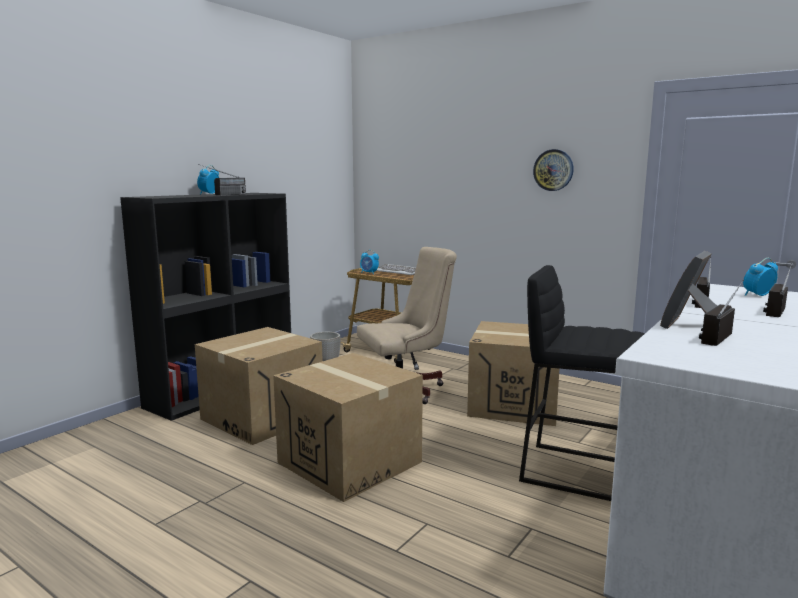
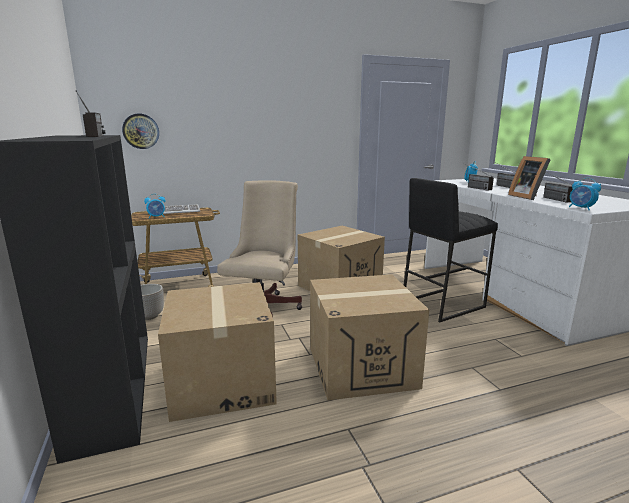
camera: 55 degrees left, 5 degrees up
alarm clock [197,165,219,194] -> alarm clock moved to [569,178,601,210]
wall clock [533,149,574,191] -> wall clock moved to [122,114,159,149]

